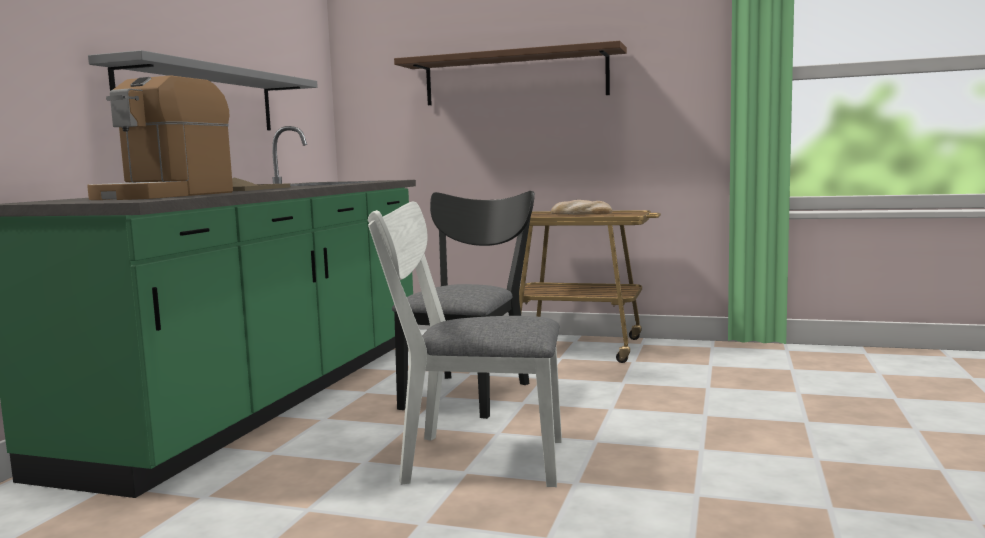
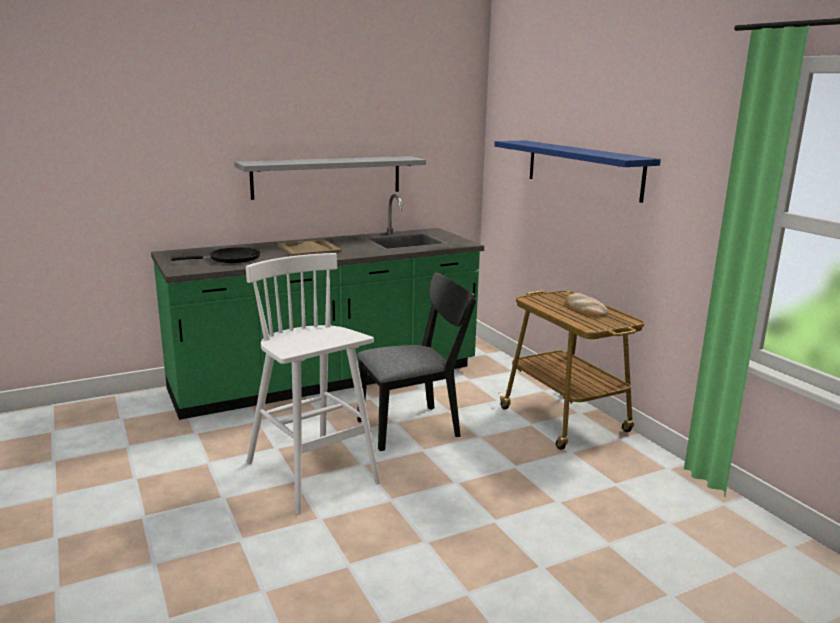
camera: 45 degrees right, 10 degrees up
coffee machine [87,75,233,200] -> black frying pan [171,247,260,263]
white chair [368,202,562,487] -> white stool [246,253,380,514]
brown shelf [394,41,627,105] -> blue shelf [494,141,661,203]

